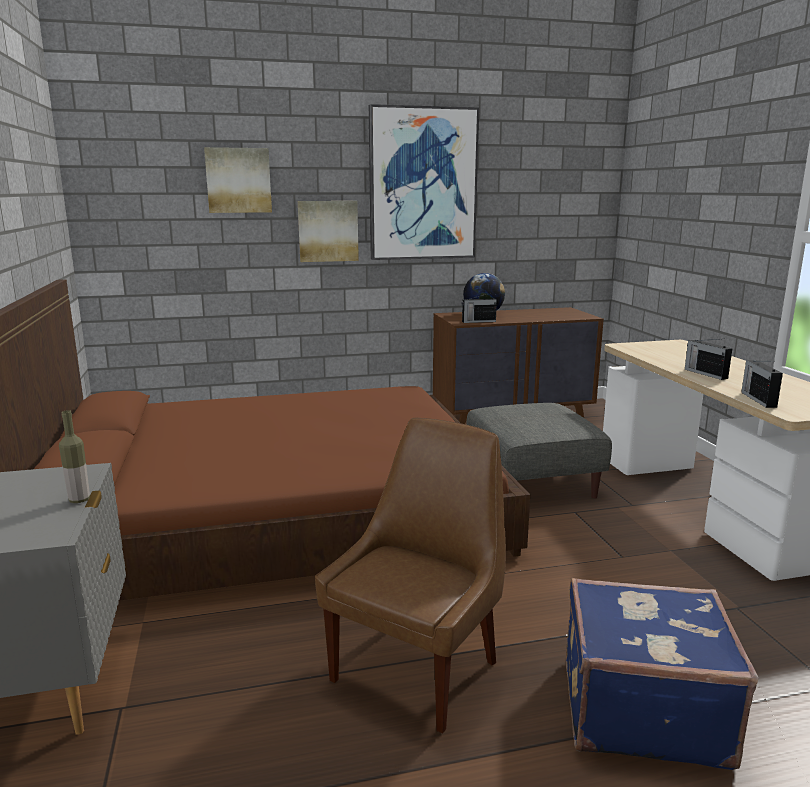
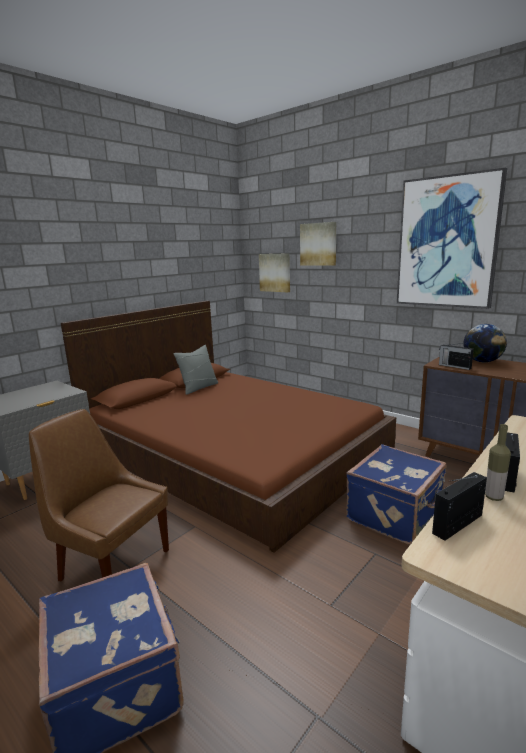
camera: 55 degrees right, 0 degrees up
bottle [59,410,90,503] -> bottle moved to [485,424,511,501]
picture [298,201,359,262] -> picture moved to [259,253,290,292]
brown chair [315,418,506,734] -> brown chair turned 150 degrees counterclockwise [29,409,169,581]
grey ottoman [466,403,612,498] -> blue suitcase [346,444,447,544]
none -> grey pillow [173,345,218,395]

